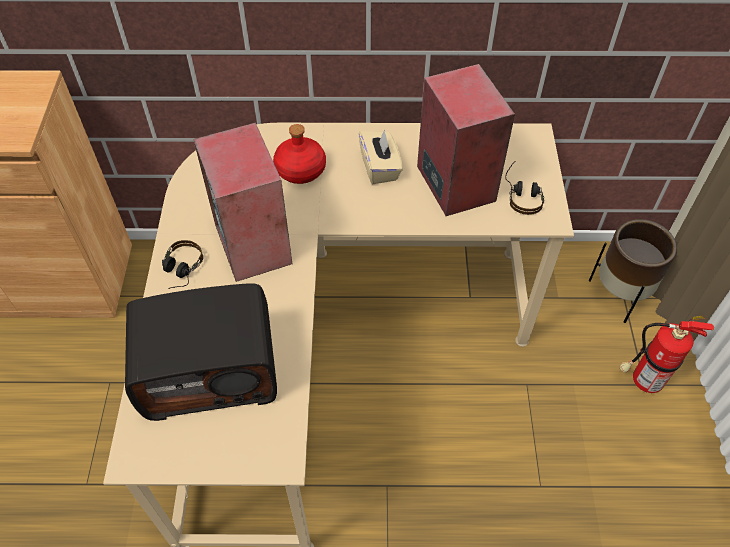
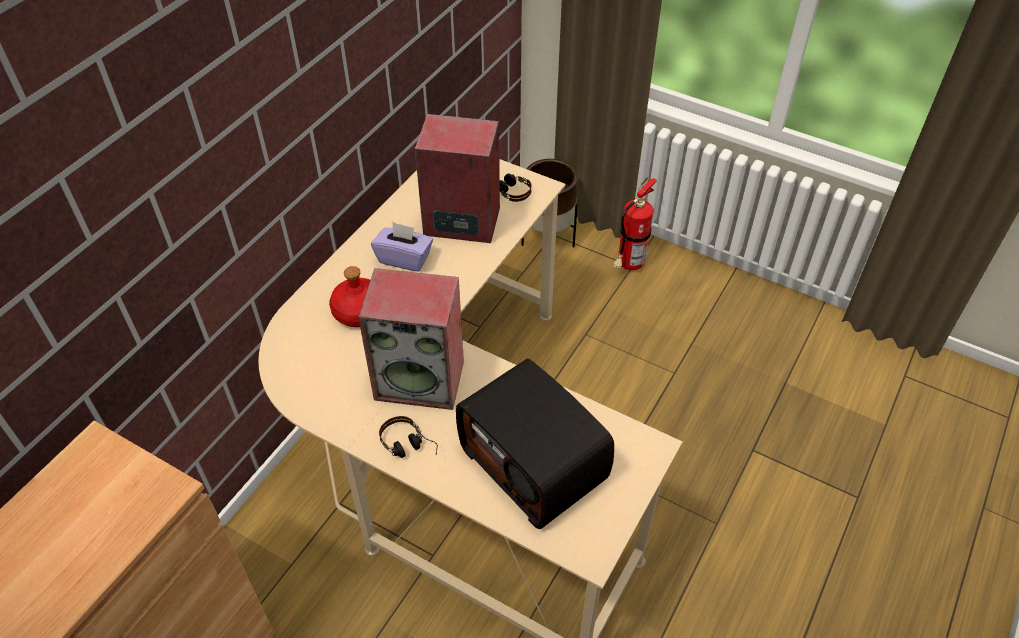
camera: 60 degrees left, 5 degrees down
radio [125,283,277,421] -> radio turned 120 degrees clockwise [456,359,614,529]
beige tissue box [358,129,403,184] -> purple tissue box [371,222,433,272]

